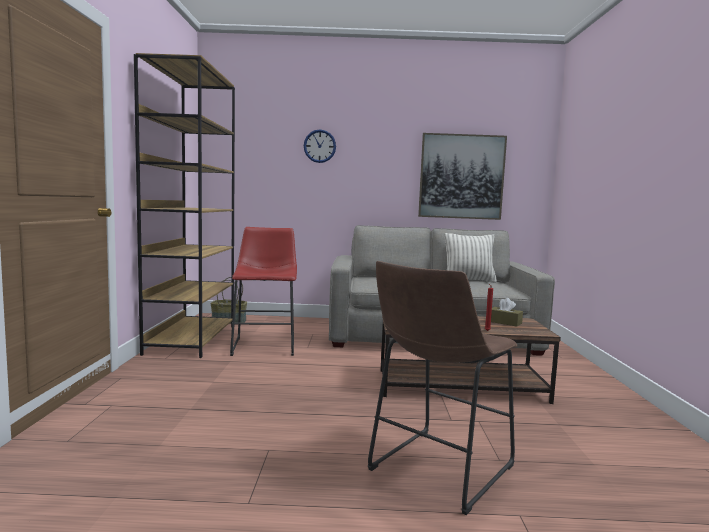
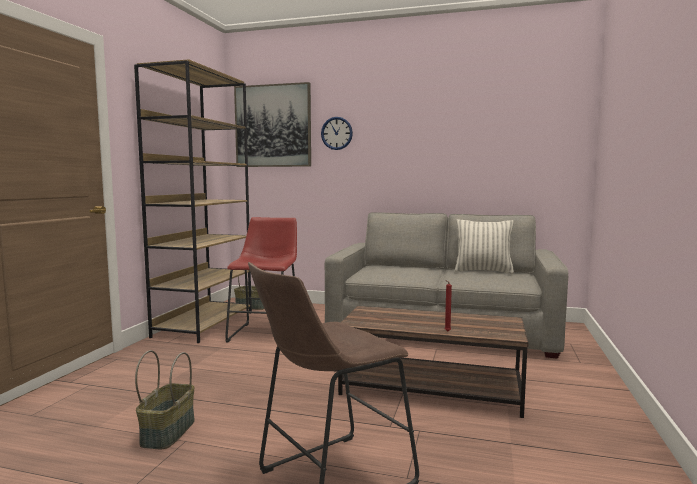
camera: 15 degrees right, 0 degrees up
picture [418,133,507,220] -> picture moved to [234,82,311,167]
brown tissue box [491,298,523,327] -> none
none -> basket [135,350,195,449]

